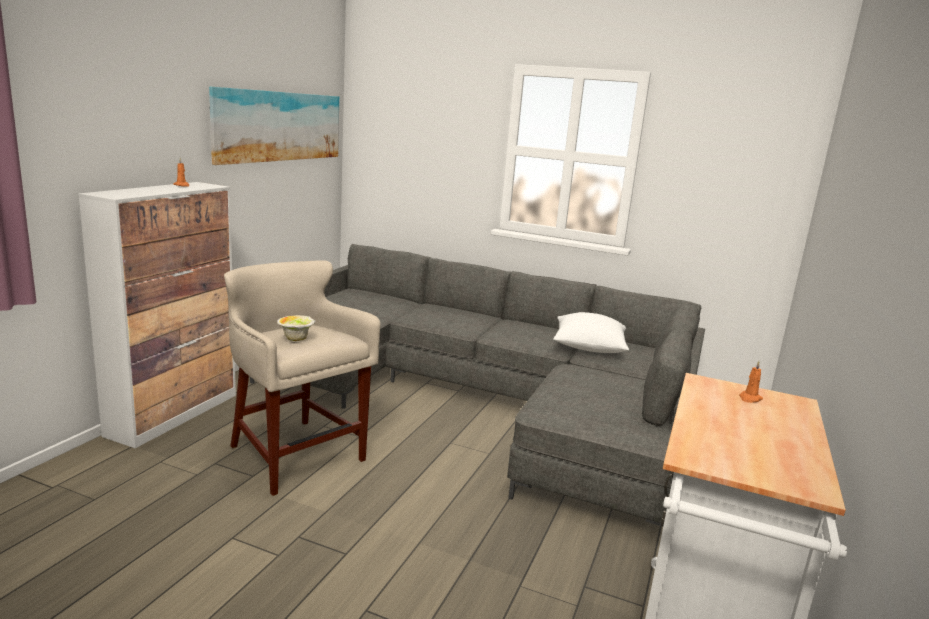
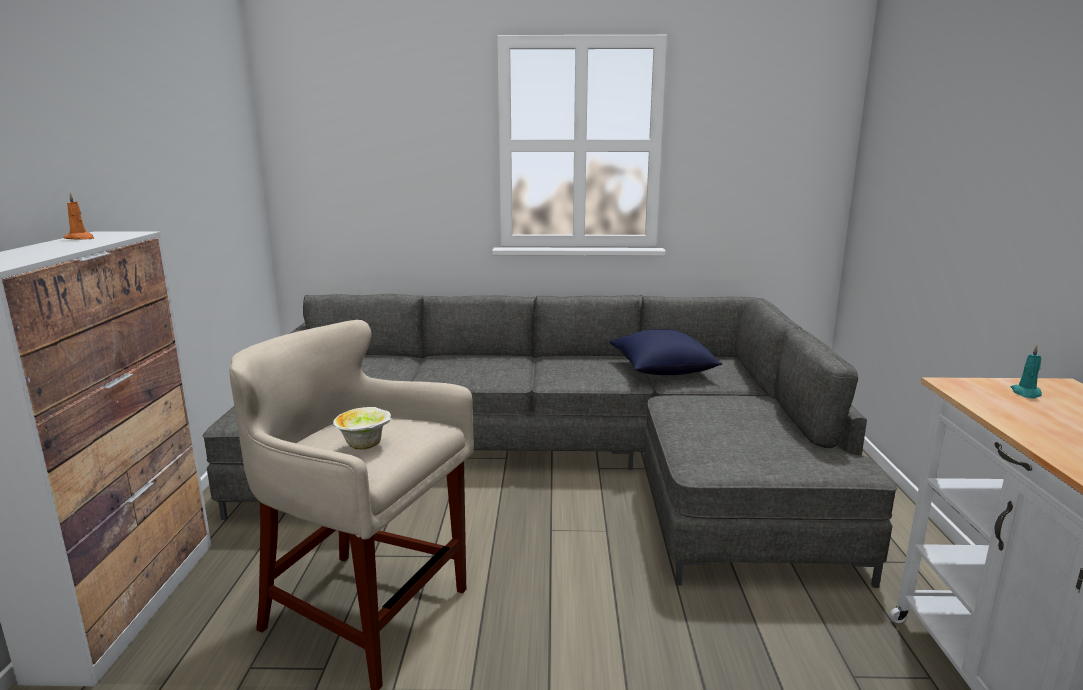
camera: 20 degrees left, 0 degrees up
picture [209,86,339,165] -> none
white pillow [553,312,629,353] -> blue pillow [610,329,722,375]
orange candle [739,361,763,403] -> turquoise candle [1011,345,1042,399]

